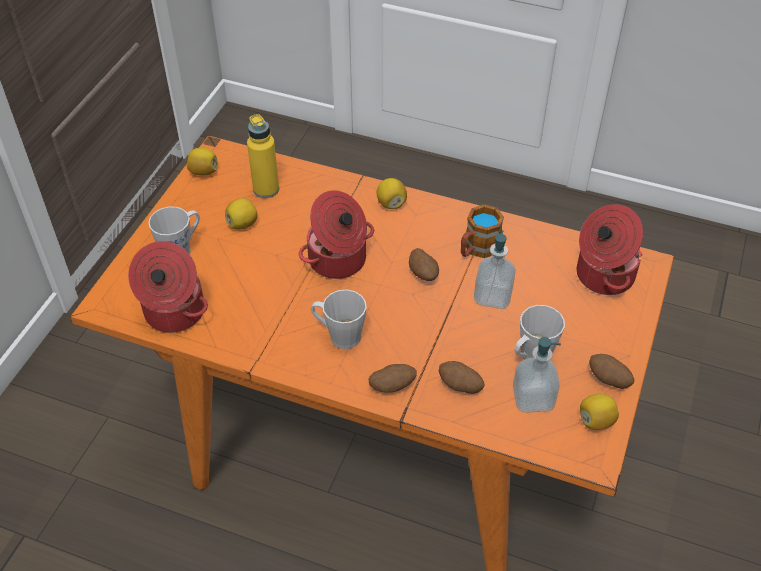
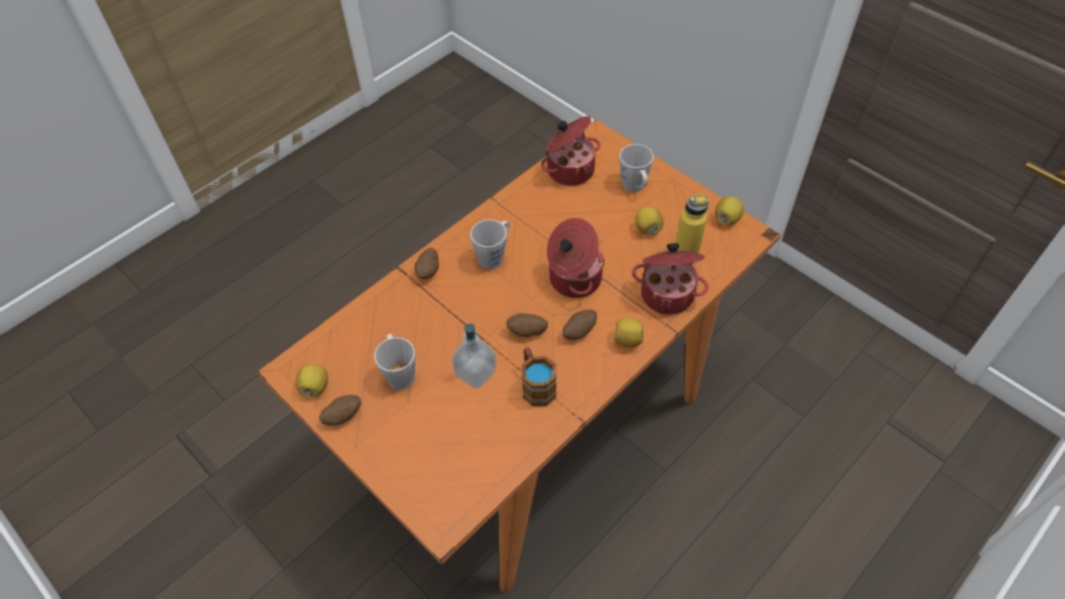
camera: 115 degrees right, 5 degrees up
potato [439,361,485,394] -> potato moved to [562,310,597,340]
soap dispenser [513,337,561,413] -> none
cooking pot [577,204,643,295] -> cooking pot moved to [632,243,709,314]

